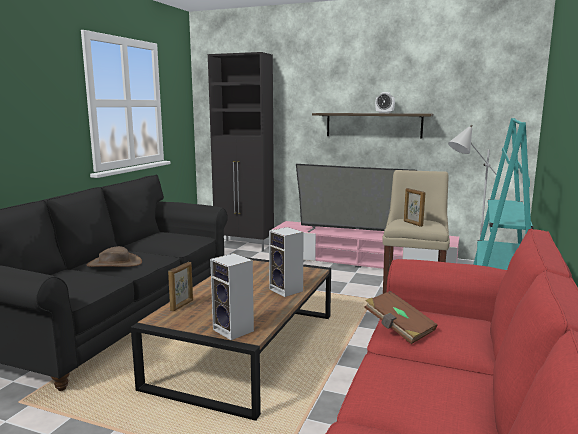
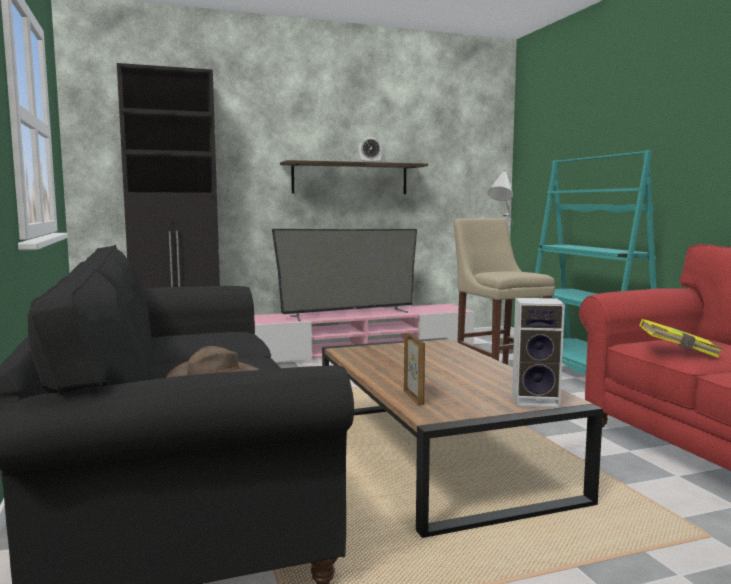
camera: 40 degrees left, 5 degrees down
speaker [269,227,304,297] -> none
brown book [364,291,437,344] -> yellow book [639,319,723,358]
picture frame [404,188,425,227] -> none

